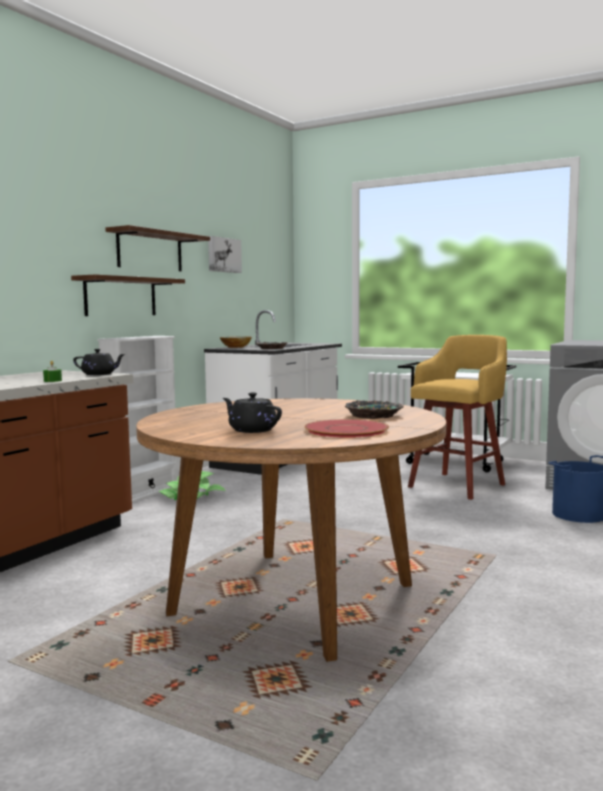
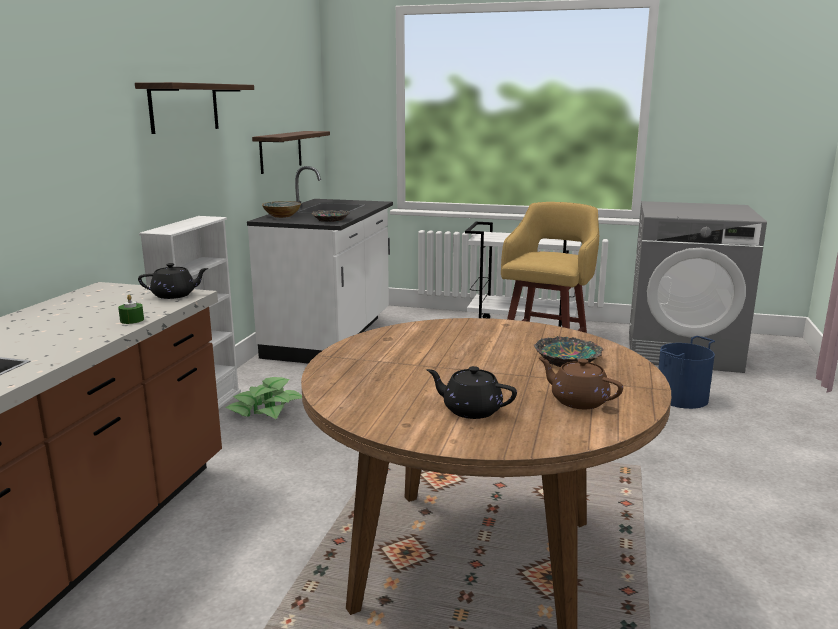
camera: 15 degrees left, 10 degrees up
shelf [71,274,185,316] -> shelf moved to [252,131,330,174]
picture [208,236,242,273] -> none
red plate [304,419,389,438] -> brown teapot [539,358,623,409]

